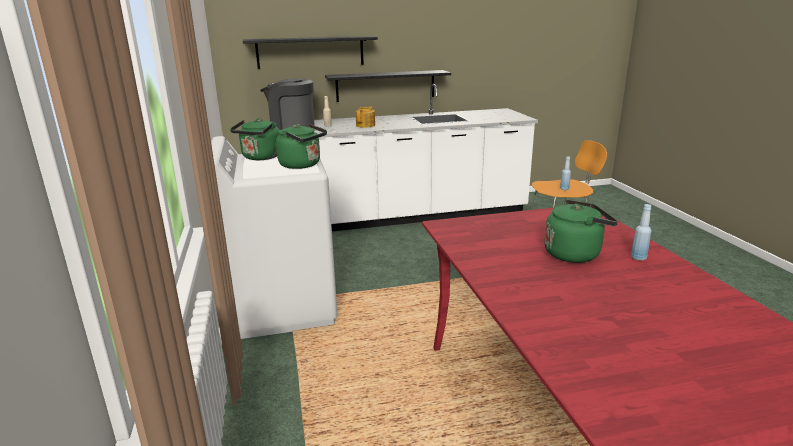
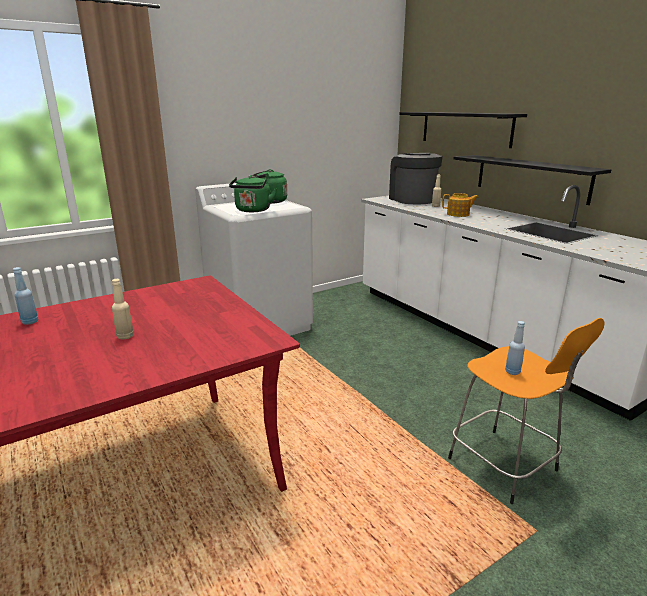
camera: 70 degrees right, 0 degrees up
green kettle [544,199,618,263] -> beige bottle [112,279,134,339]
blue bottle [631,204,652,261] -> blue bottle moved to [13,267,38,325]

